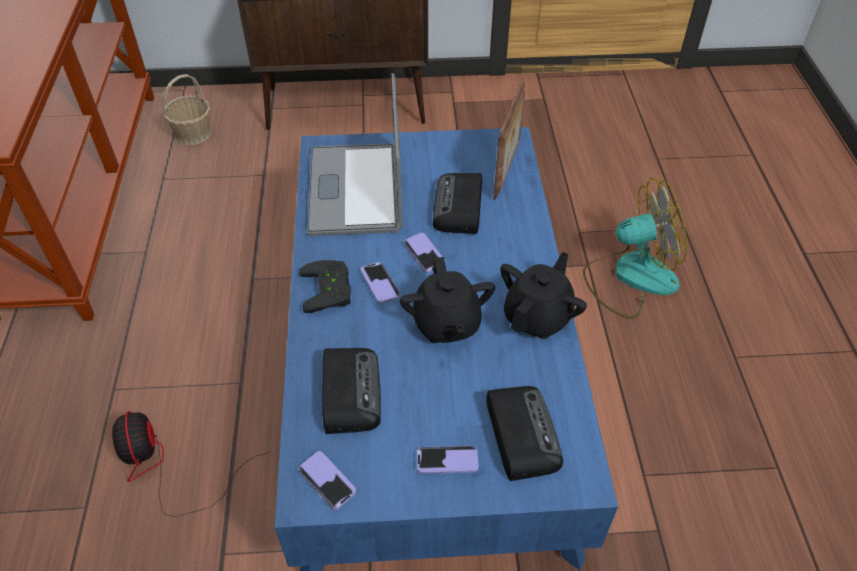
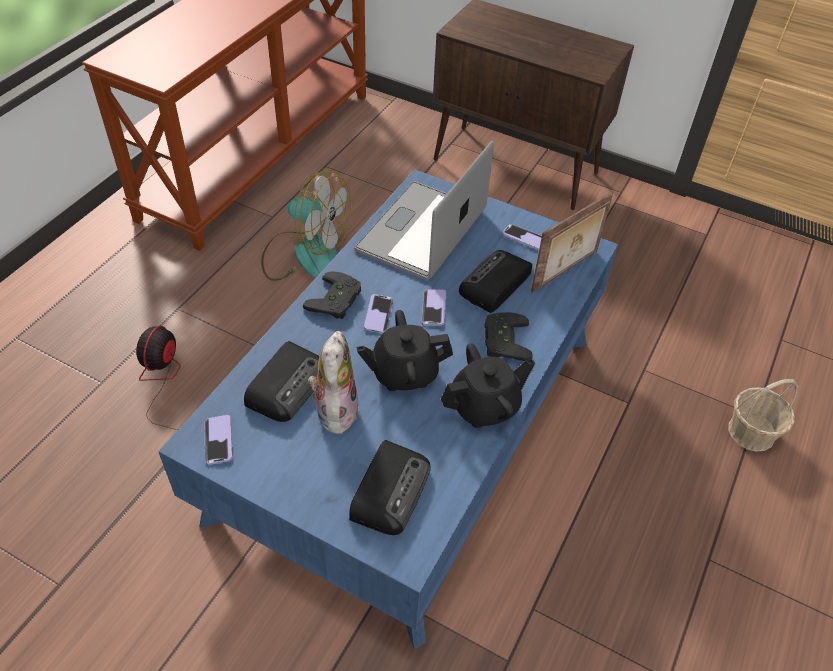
camera: 30 degrees right, 0 degrees up
basket [162,74,212,145] -> basket moved to [728,379,798,452]
black teapot [400,257,495,343] -> black teapot turned 60 degrees clockwise [356,310,453,391]
phone [417,446,479,474] -> phone moved to [502,224,542,250]
fan [583,178,687,319] -> fan moved to [261,170,352,281]
none -> plush toy [308,331,359,434]
none -> black game controller [484,312,532,361]

